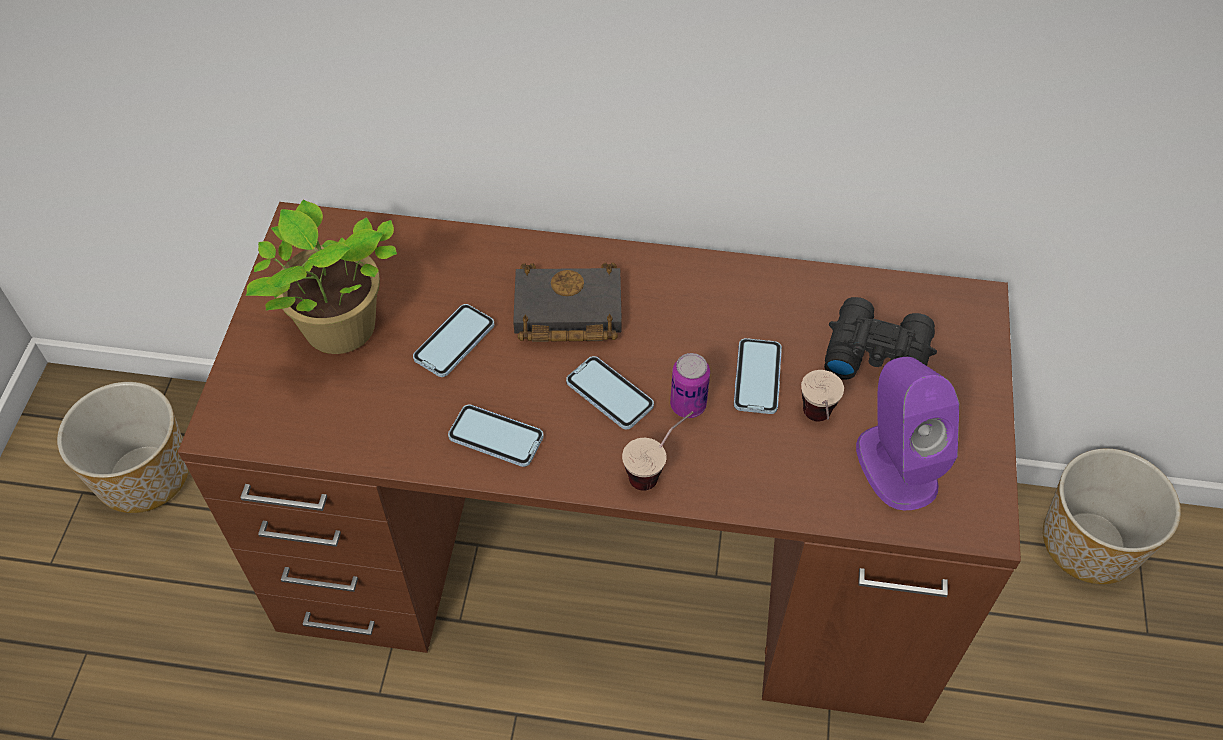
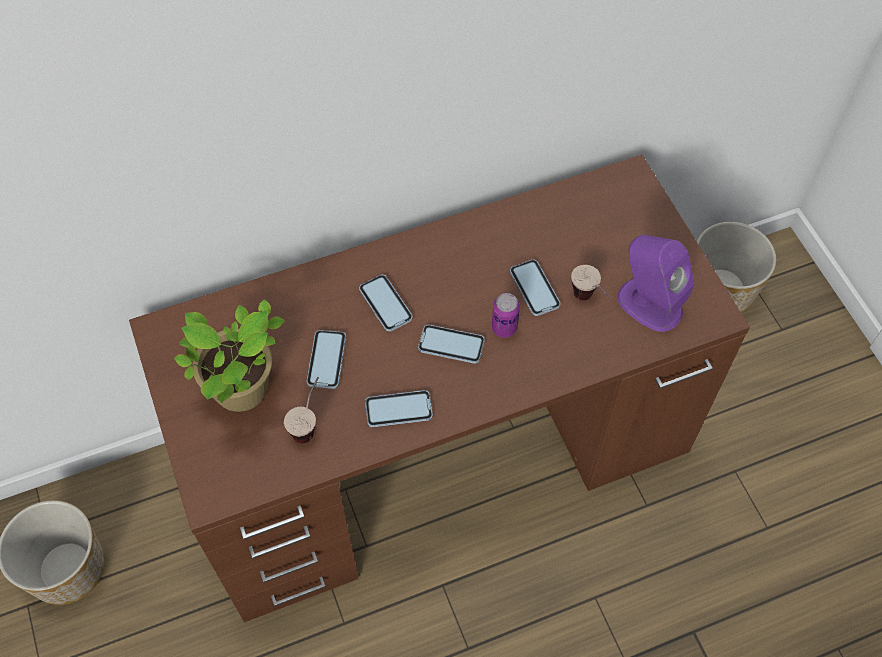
camera: 30 degrees left, 5 degrees up
black book [513,263,622,342] -> phone [359,275,413,332]
cup [622,411,694,491] -> cup moved to [284,377,319,443]
black binoculars [824,297,937,380] -> none

